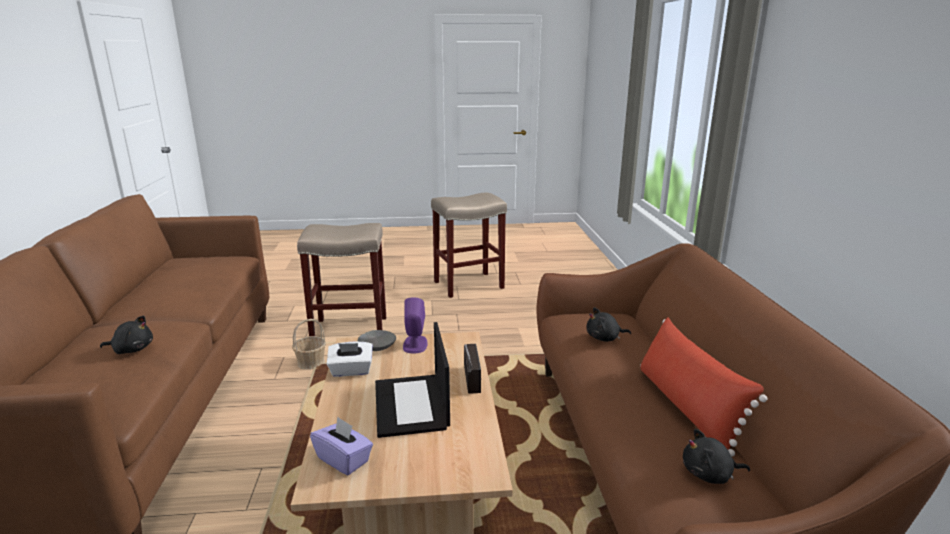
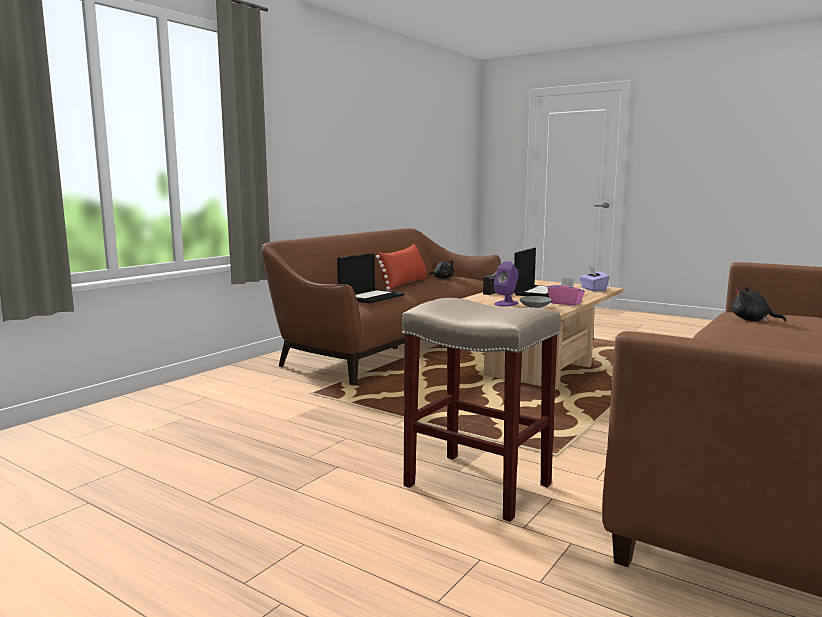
camera: 140 degrees left, 10 degrees down
basket [292,319,326,370] -> none
white tissue box [327,342,373,377] -> pink tissue box [547,278,585,306]
beige stool [431,193,507,298] -> none
black plush toy [586,308,631,342] -> laptop [337,253,405,303]

